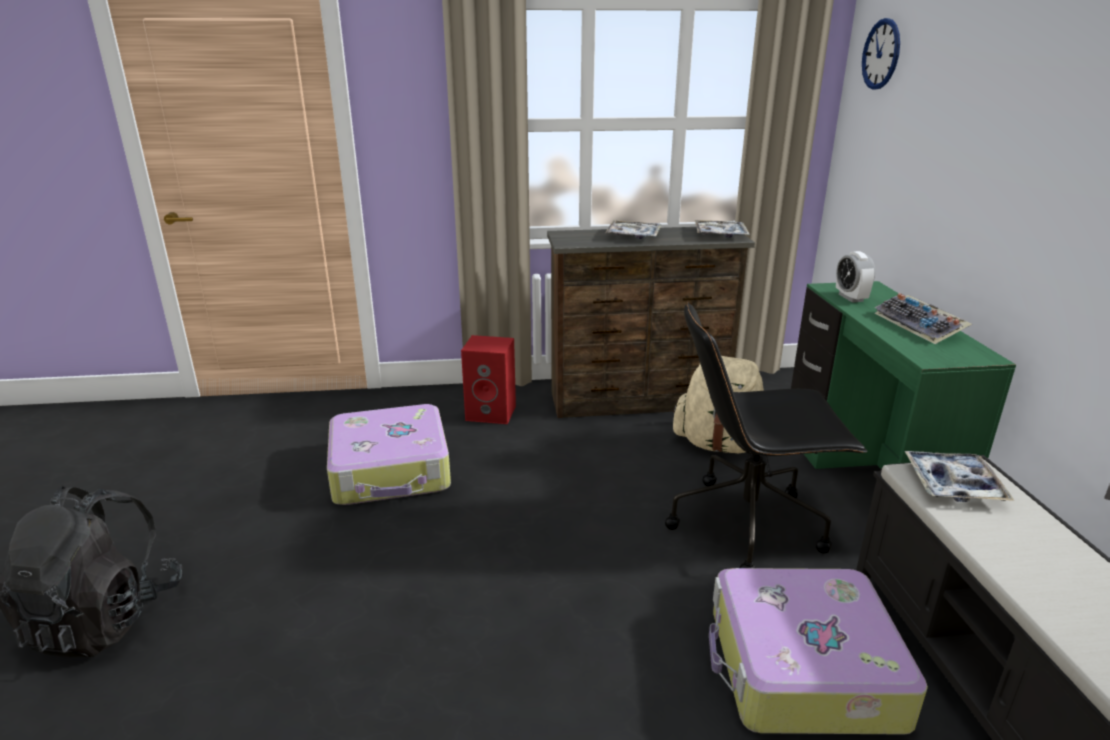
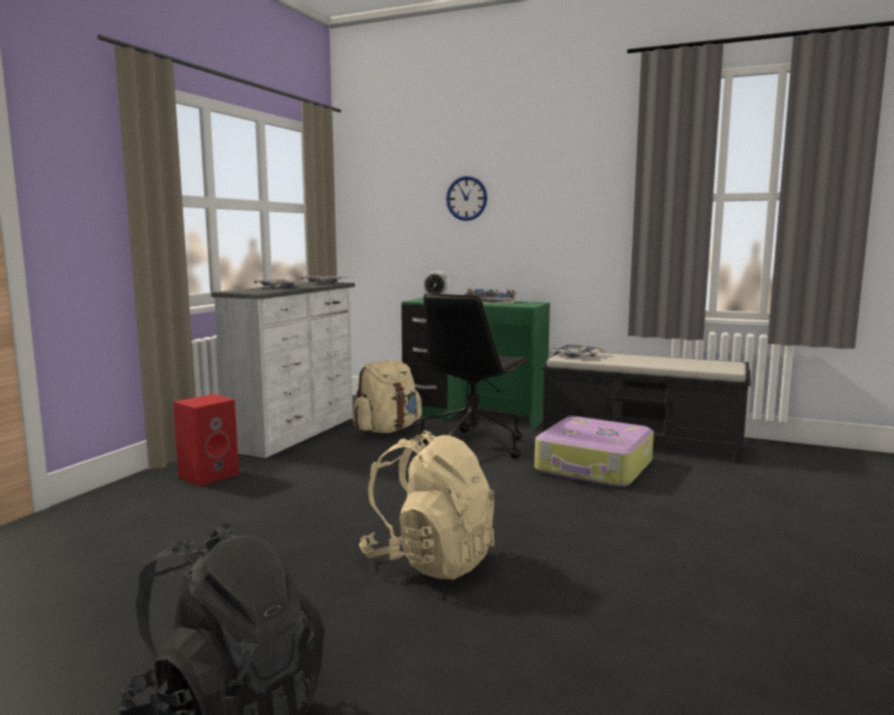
camera: 60 degrees left, 15 degrees down
suitcase [327,404,451,505] -> none
brown dresser [547,227,755,418] -> white dresser [211,282,355,458]
wall clock [862,18,900,90] -> wall clock moved to [446,176,487,221]
none -> beige backpack [359,430,494,580]

